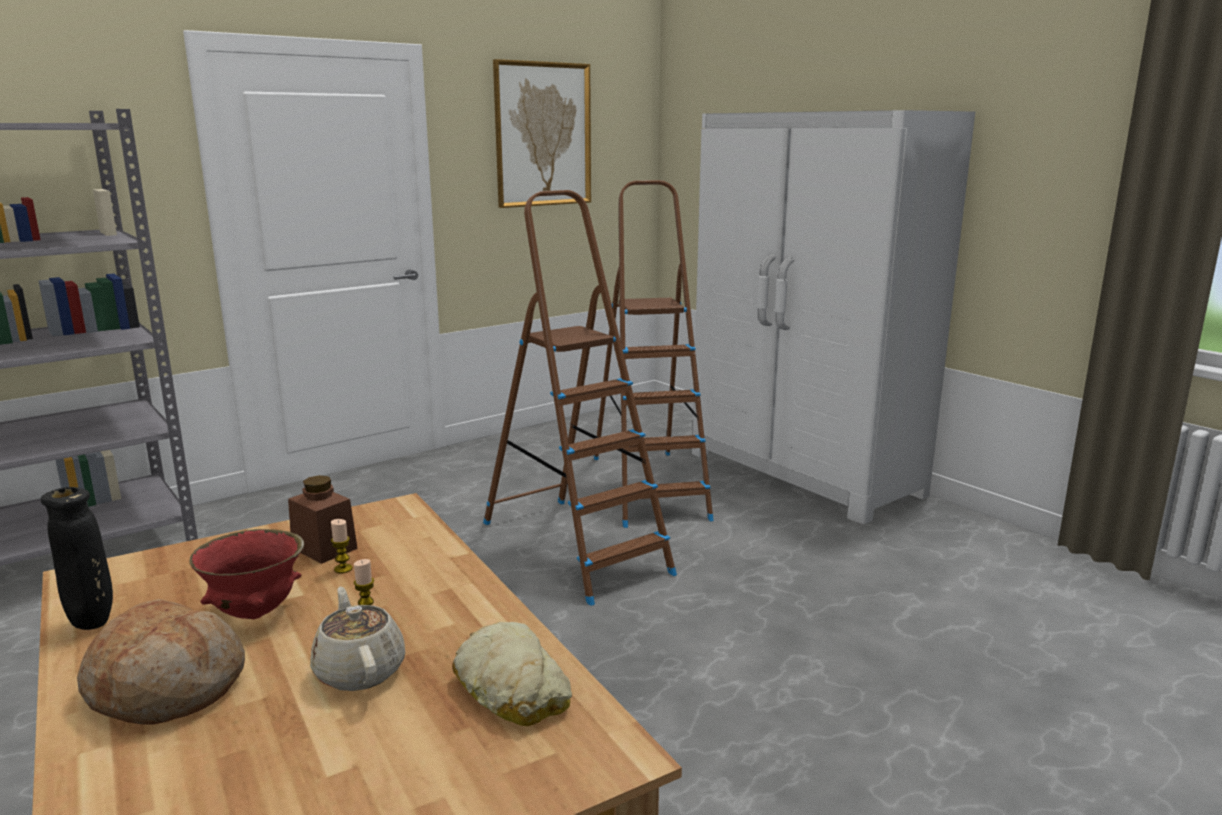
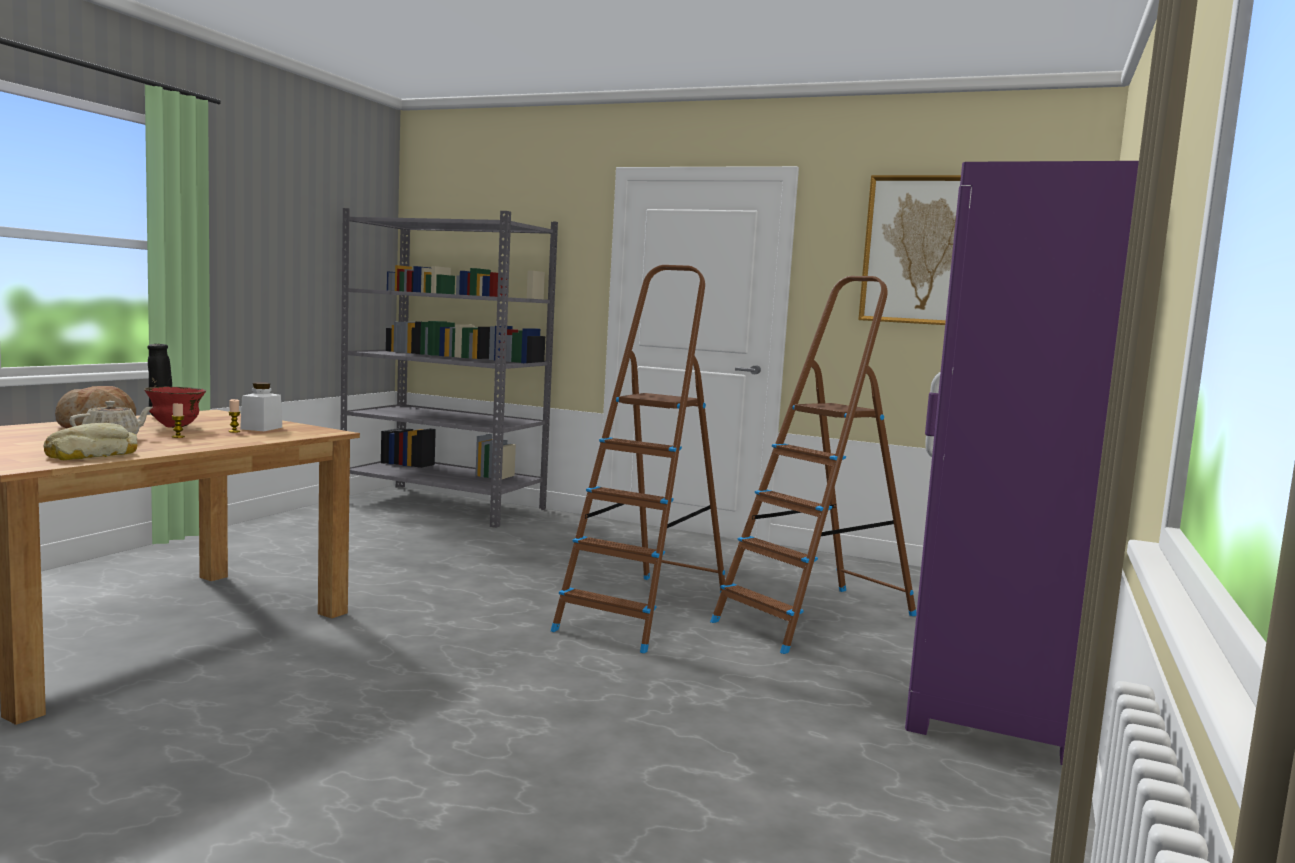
camera: 60 degrees right, 10 degrees down
brown jar [288,475,358,564] -> white jar [240,382,282,431]
white cabinet [692,110,975,524] -> purple cabinet [905,161,1139,765]

